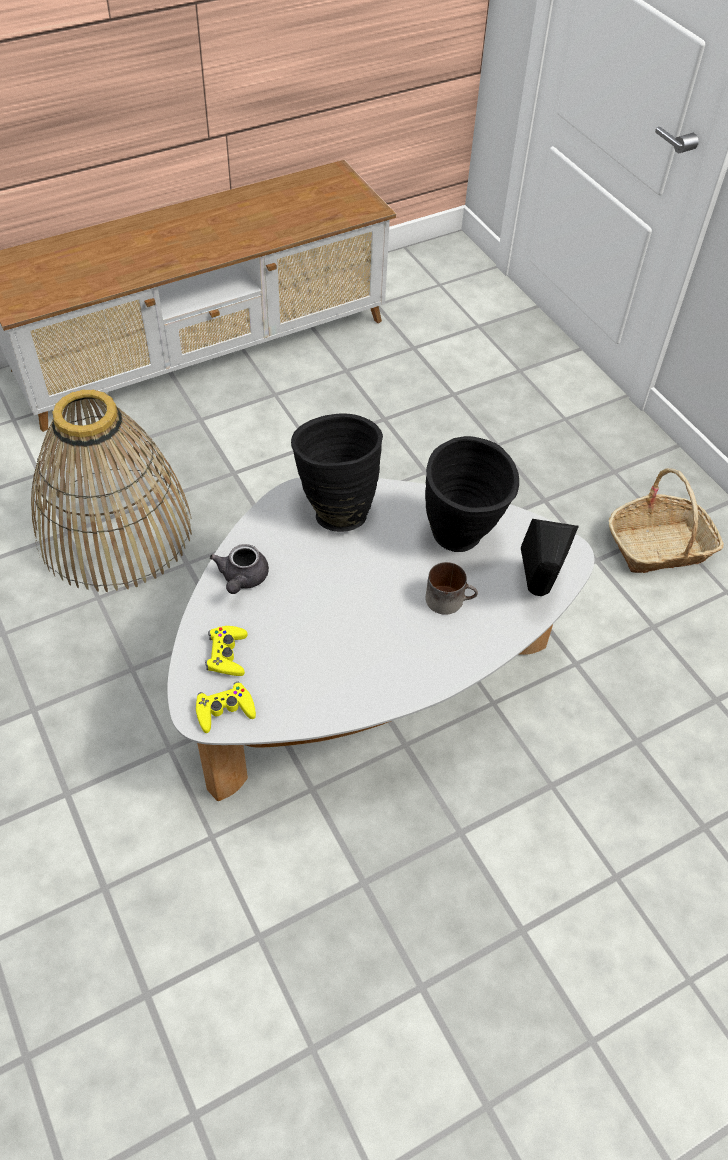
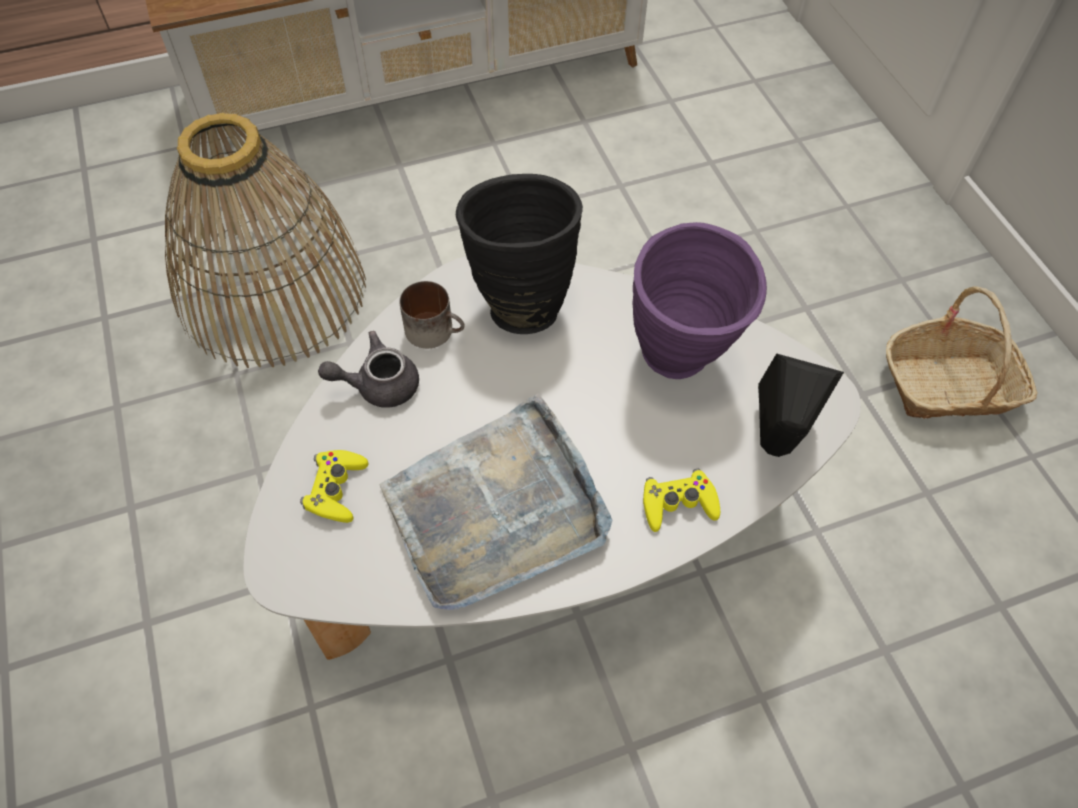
camera: 10 degrees right, 5 degrees up
yellow game controller [196,682,256,733] -> yellow game controller moved to [643,469,720,532]
grey teapot [210,544,269,594] -> grey teapot turned 60 degrees clockwise [318,331,419,408]
black vase [425,436,519,552] -> purple vase [632,222,767,379]
mug [426,562,478,615] -> mug moved to [399,281,465,348]
none -> grey tray [380,393,612,610]

